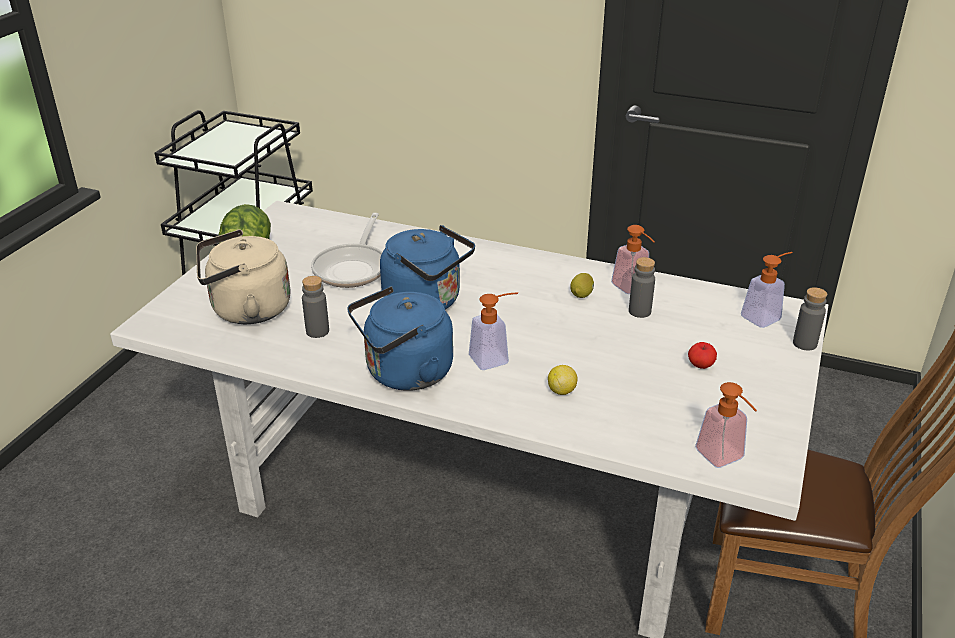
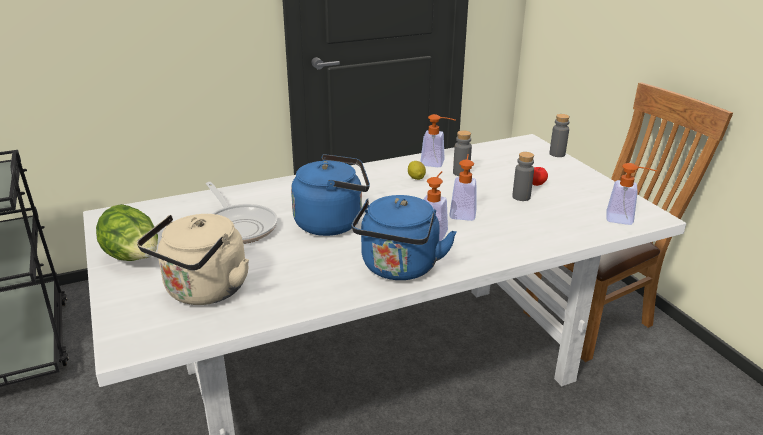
camera: 45 degrees left, 5 degrees down
grey bottle [302,276,329,338] -> grey bottle moved to [512,152,534,201]
lemon [548,365,578,395] -> none
soap dispenser [741,252,793,328] -> soap dispenser moved to [449,154,476,221]

